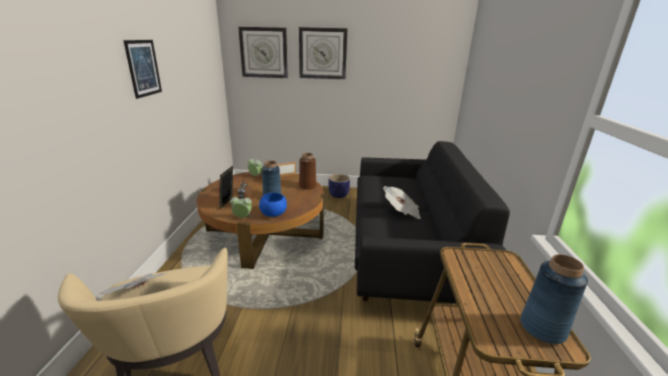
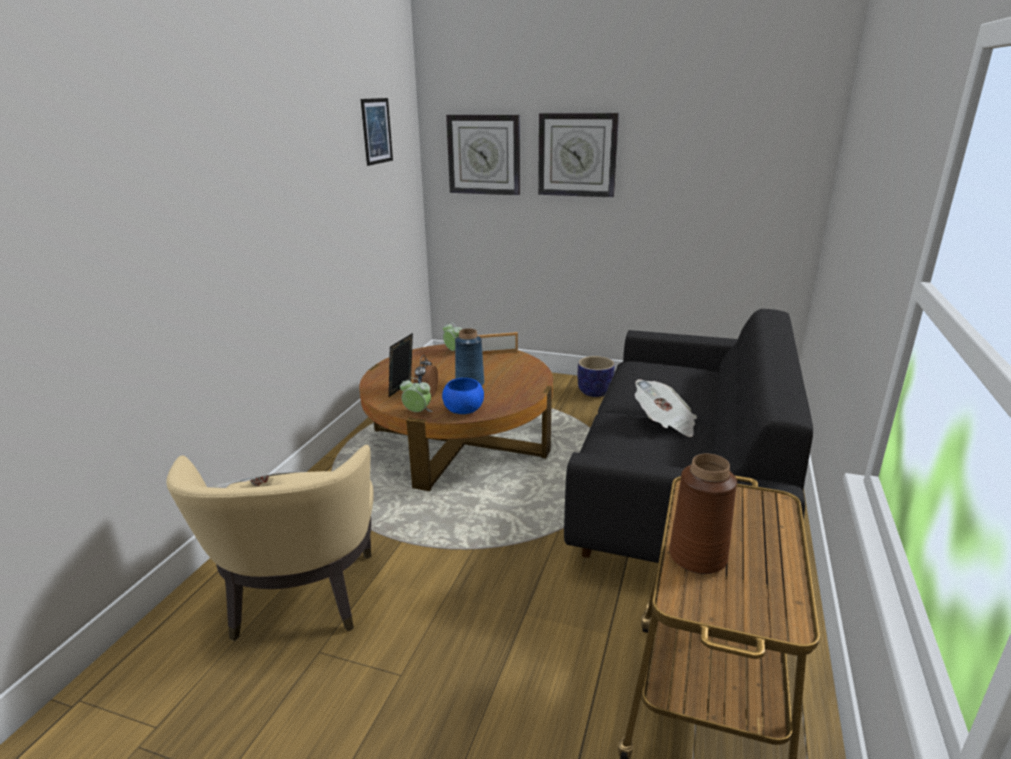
camera: 15 degrees right, 0 degrees up
picture [123,40,162,99] -> picture moved to [361,98,393,166]
brown vase [299,153,316,190] -> brown vase moved to [669,454,737,574]
blue vase [520,254,588,344] -> none

